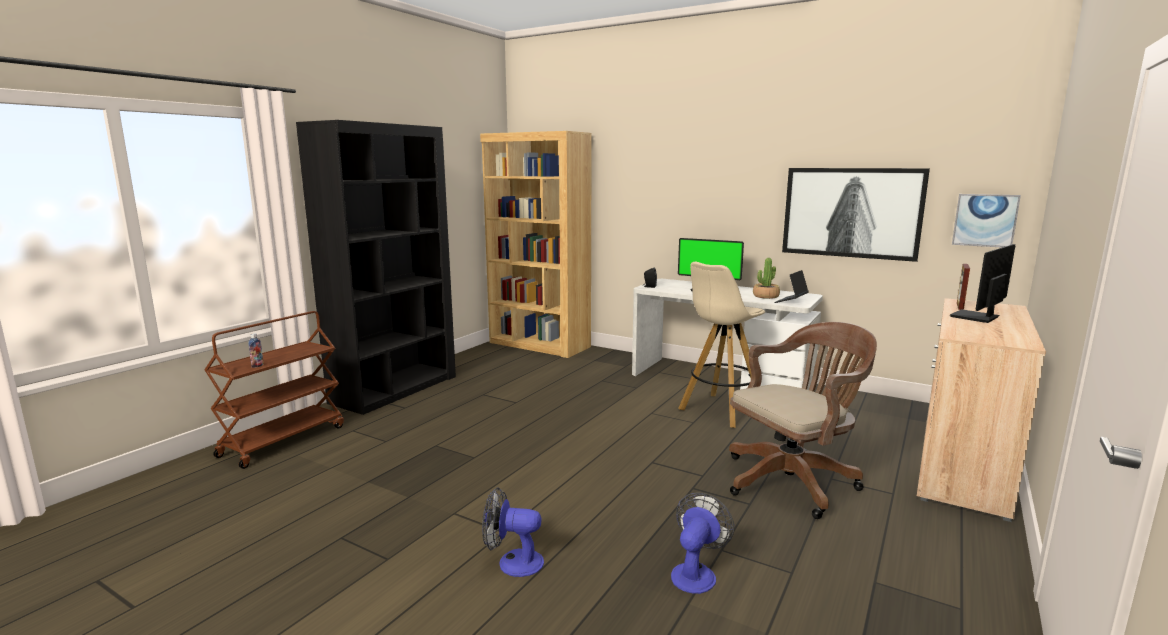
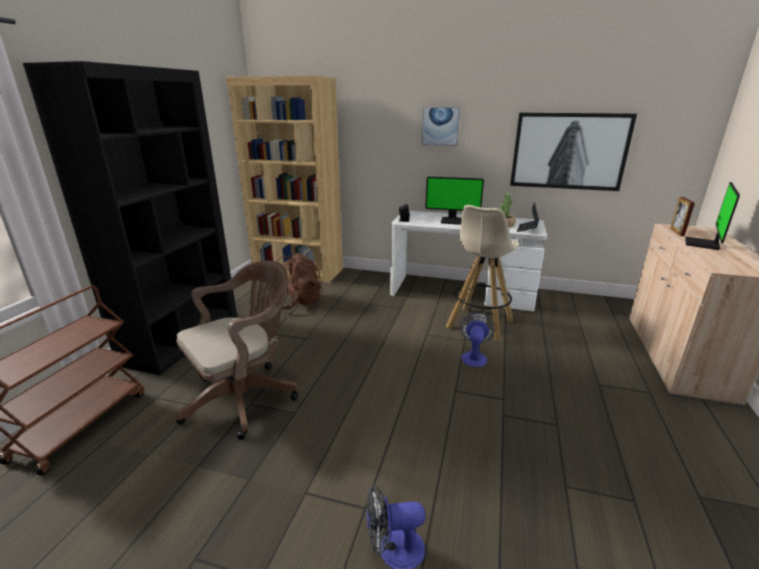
camera: 15 degrees left, 10 degrees up
bottle [248,333,264,368] -> none
fan [671,492,734,594] -> fan moved to [460,312,495,367]
brown office chair [729,322,877,519] -> brown office chair moved to [176,261,298,440]
picture [952,194,1021,248] -> picture moved to [421,107,460,146]
none -> brown backpack [273,253,323,309]

